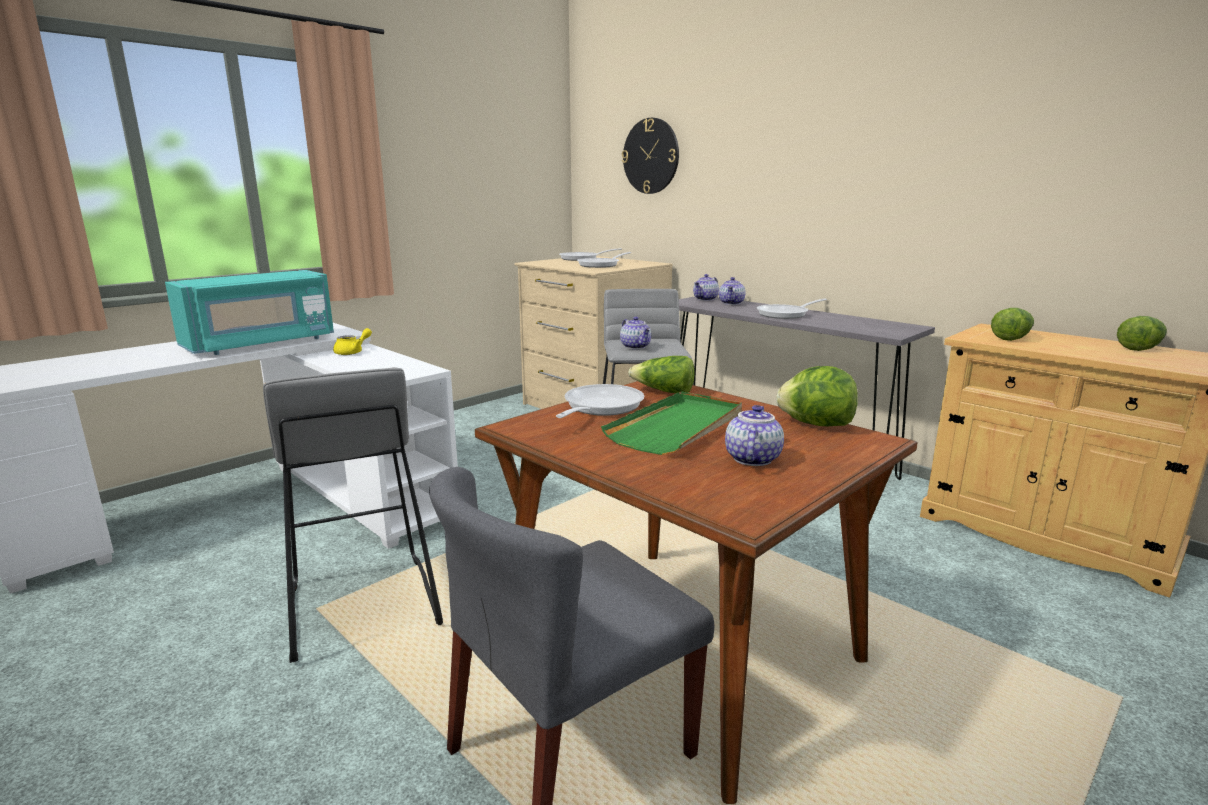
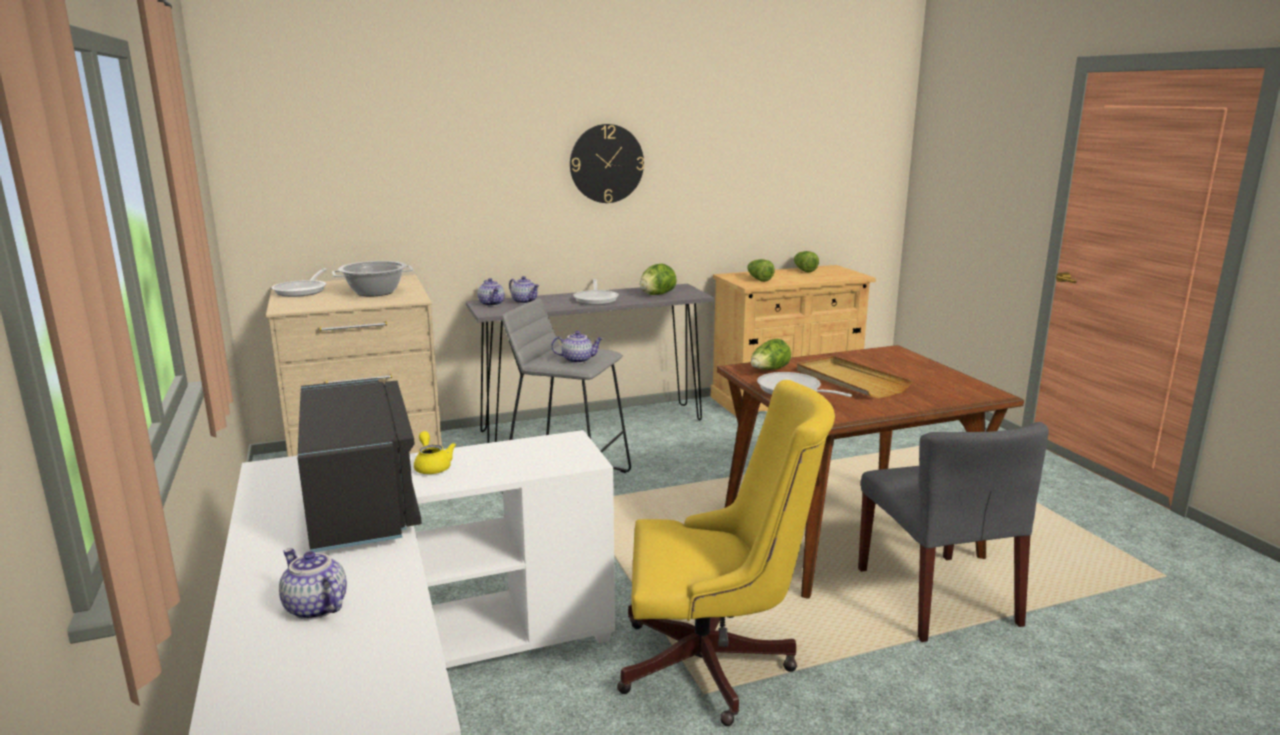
camera: 65 degrees left, 0 degrees up
turquoise microwave [165,270,334,355] -> black microwave [298,378,422,552]
grey stool [263,367,443,663] -> yellow office chair [617,380,835,726]
frying pan [577,252,631,268] -> cooking pot [332,261,413,296]
green tray [601,391,742,455] -> beige tray [797,356,912,398]
wall clock [622,118,679,194] -> wall clock moved to [570,124,644,203]
teapot [725,405,784,466] -> teapot moved to [279,548,347,620]
lettuce [776,366,858,426] -> lettuce moved to [640,263,677,295]

